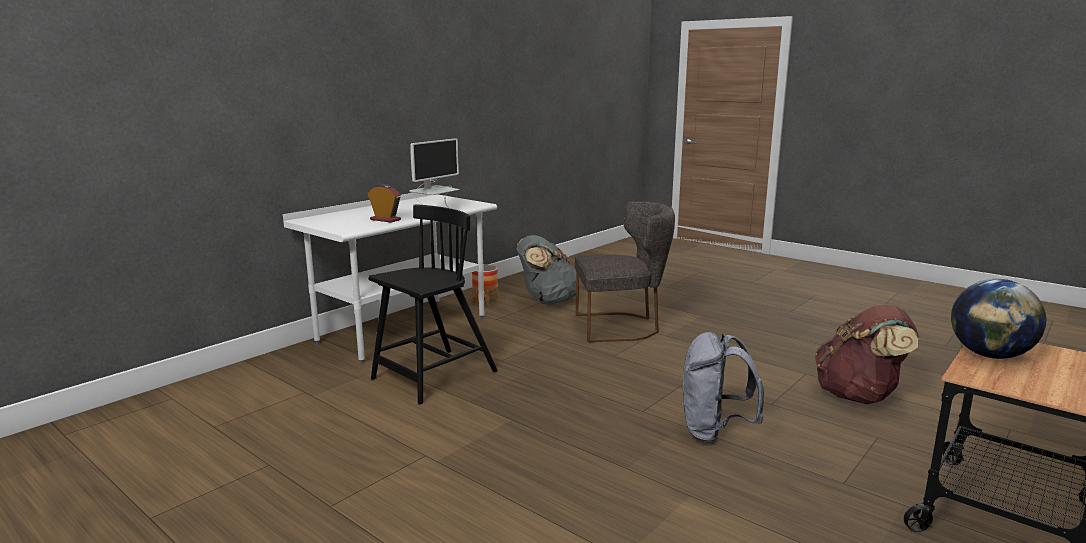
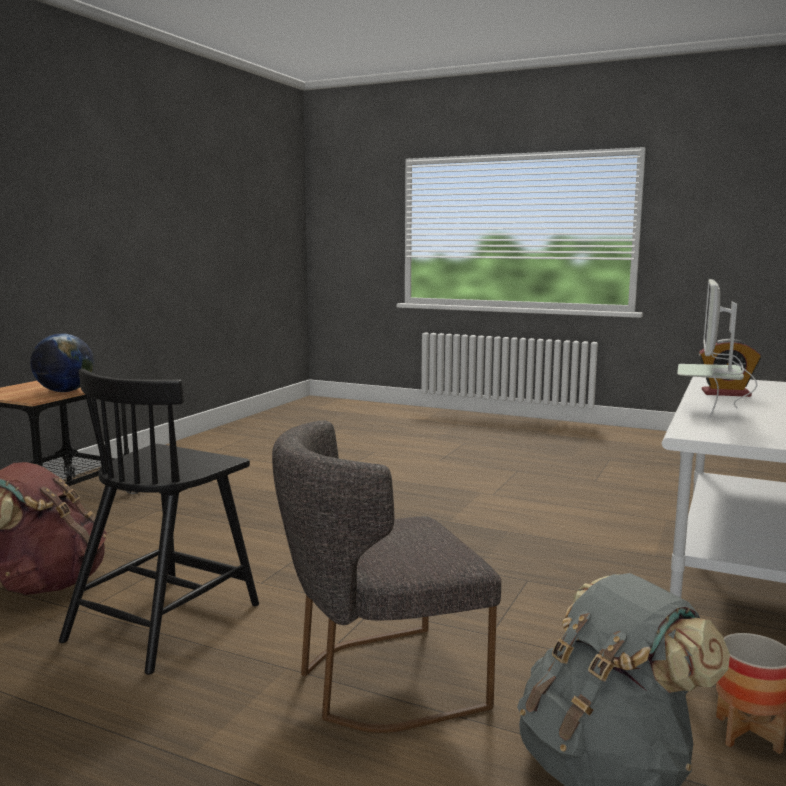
camera: 165 degrees right, 5 degrees down
black chair [368,204,498,404] -> black chair moved to [59,369,259,675]
grey backpack [682,332,764,444] -> none

